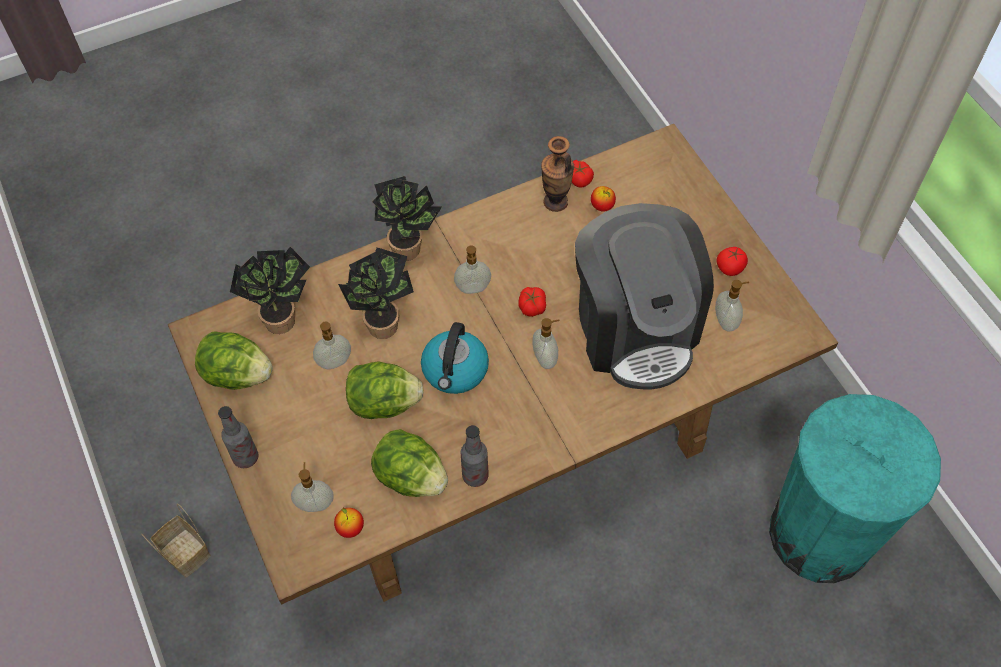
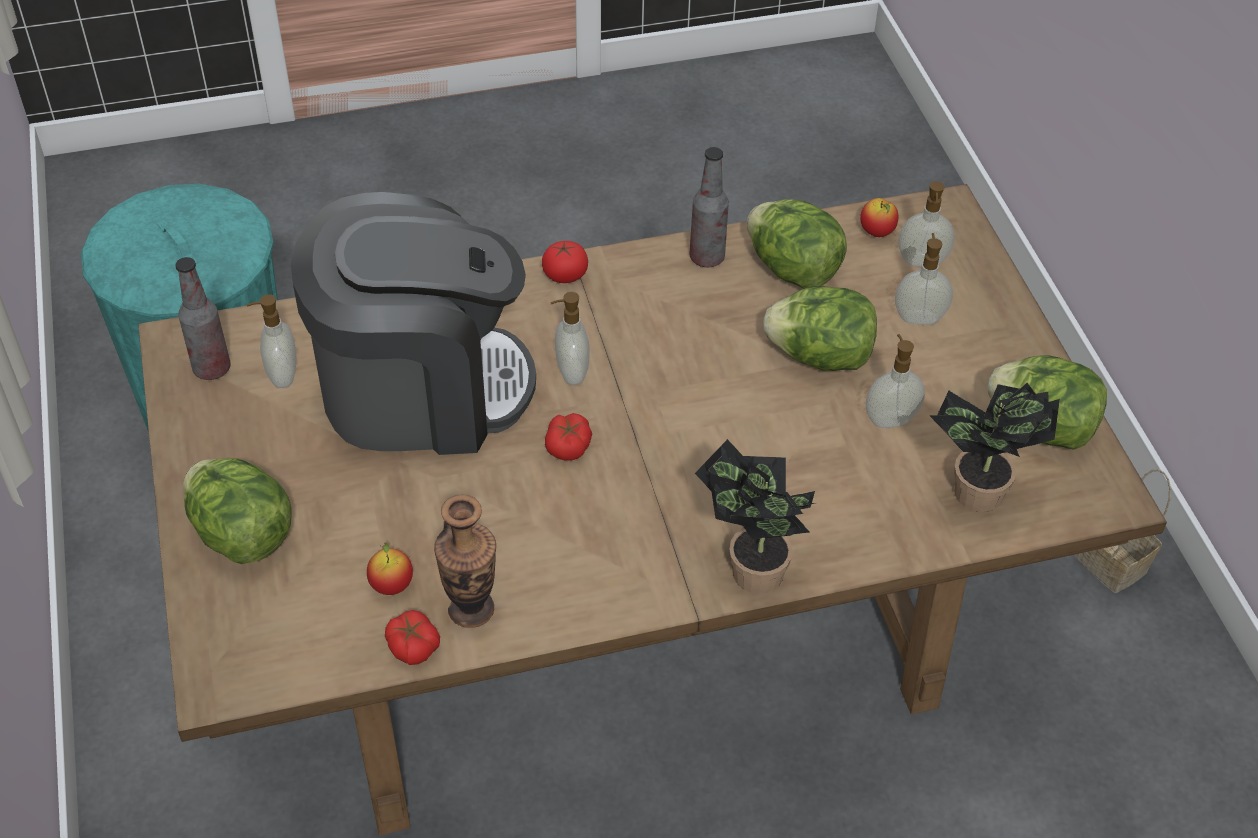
camera: 170 degrees left, 10 degrees down
bottle [218,406,258,468] -> bottle moved to [175,257,231,380]
potted plant [338,247,414,339] -> none
kettle [421,322,489,394] -> none
soap dispenser [454,245,491,294] -> soap dispenser moved to [895,233,953,325]
coffee machine [575,203,714,389] -> coffee machine turned 90 degrees clockwise [291,192,536,455]
tomato [717,247,748,276] -> tomato moved to [542,241,588,283]
none -> lettuce [183,458,292,564]

